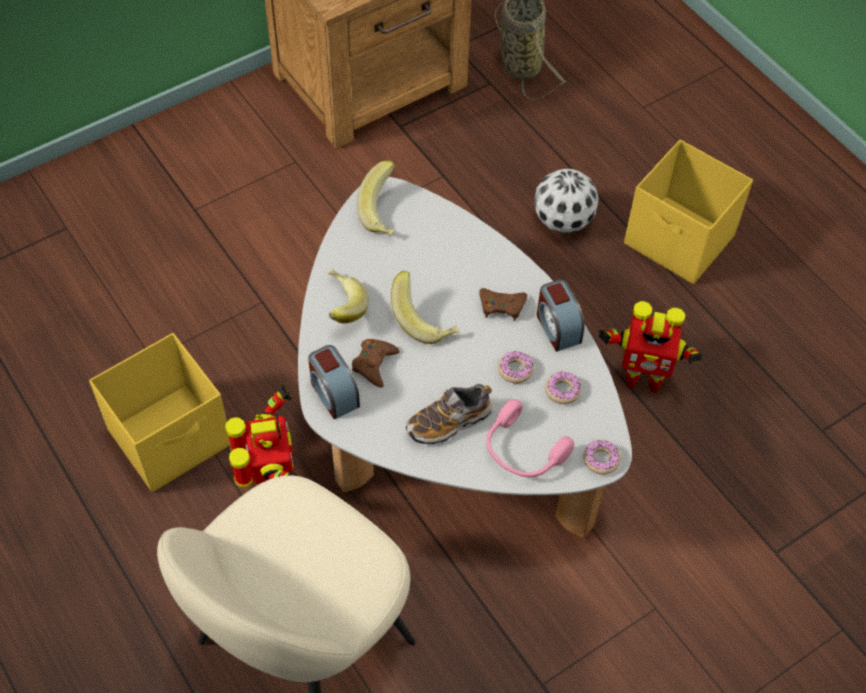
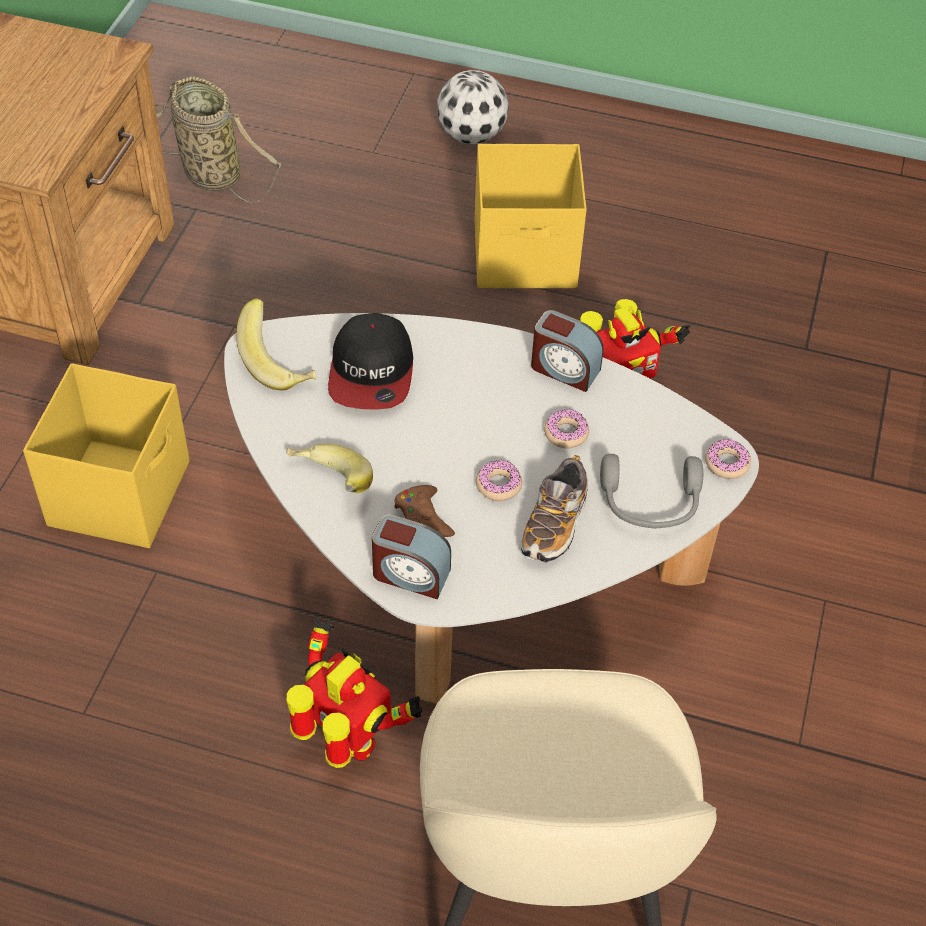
camera: 40 degrees left, 5 degrees down
yellow storage box [89,333,231,492] -> yellow storage box moved to [23,363,190,548]
banana [391,271,459,344] -> none
brown game controller [479,288,527,321] -> none
pink headphones [486,399,574,477] -> grey headphones [600,454,703,529]
football [534,169,599,233] -> football moved to [437,70,509,144]
donut [545,371,581,405] -> donut moved to [476,460,522,501]
none -> cap [328,313,413,410]

